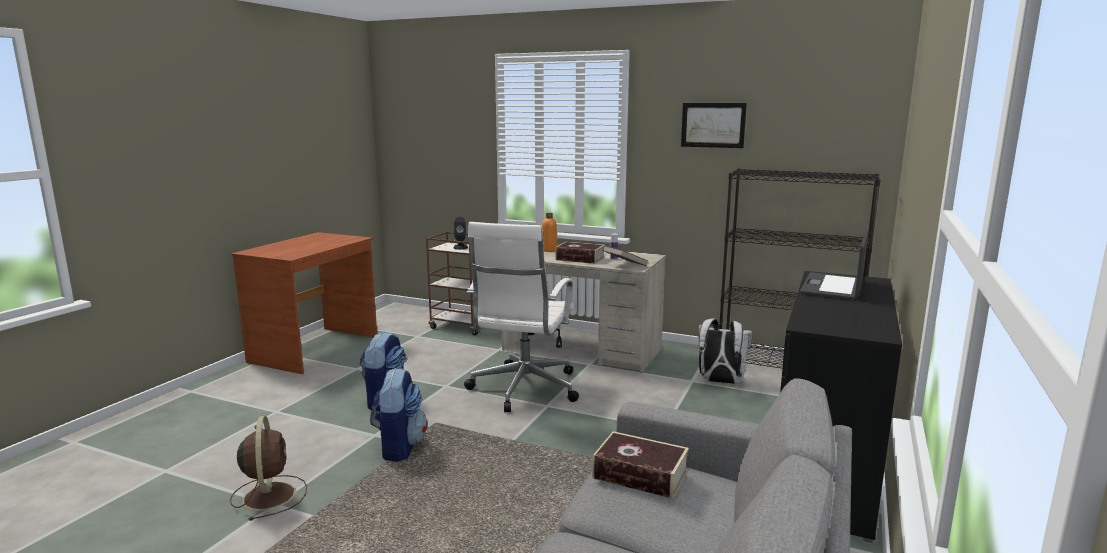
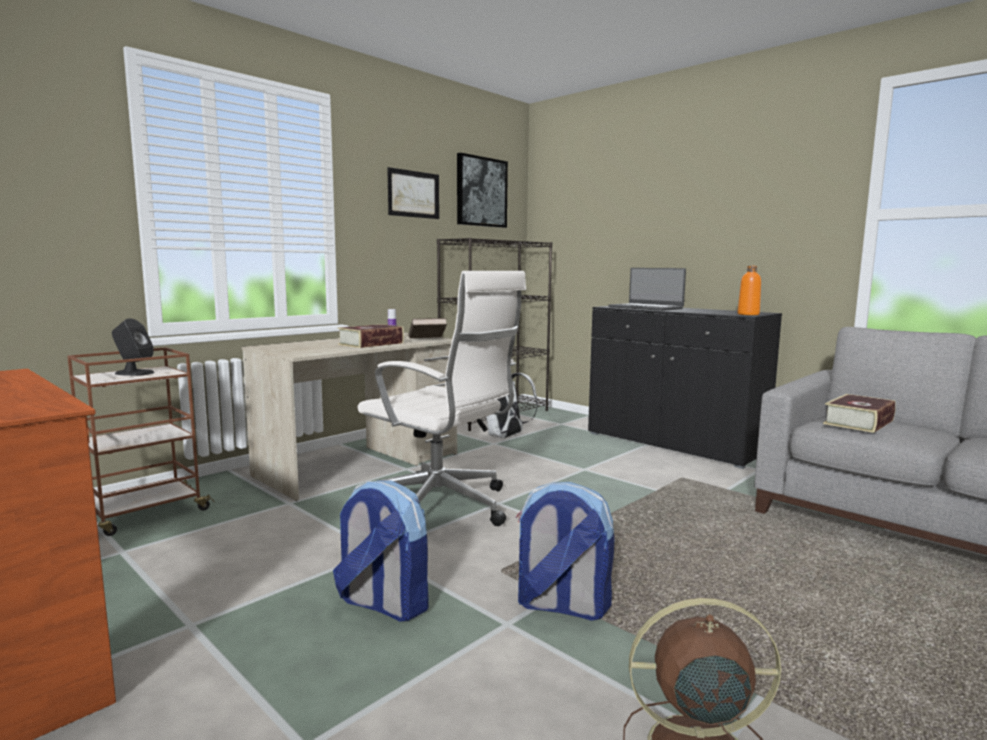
camera: 70 degrees left, 5 degrees down
orange bottle [542,213,557,252] -> orange bottle moved to [737,266,761,315]
none -> picture [457,153,508,228]

